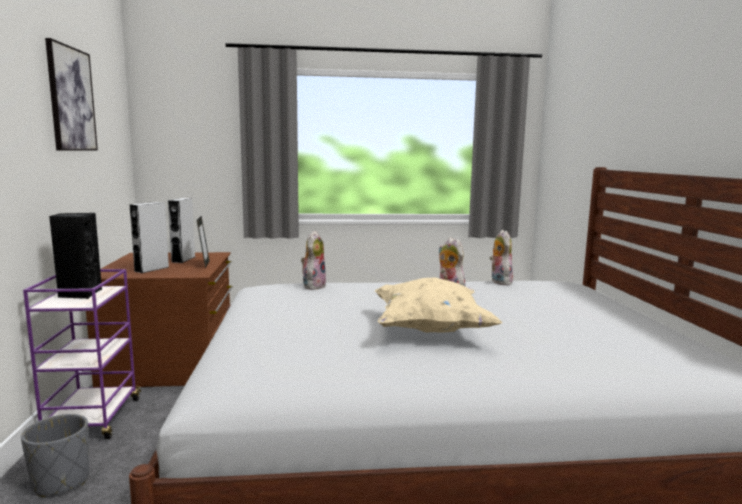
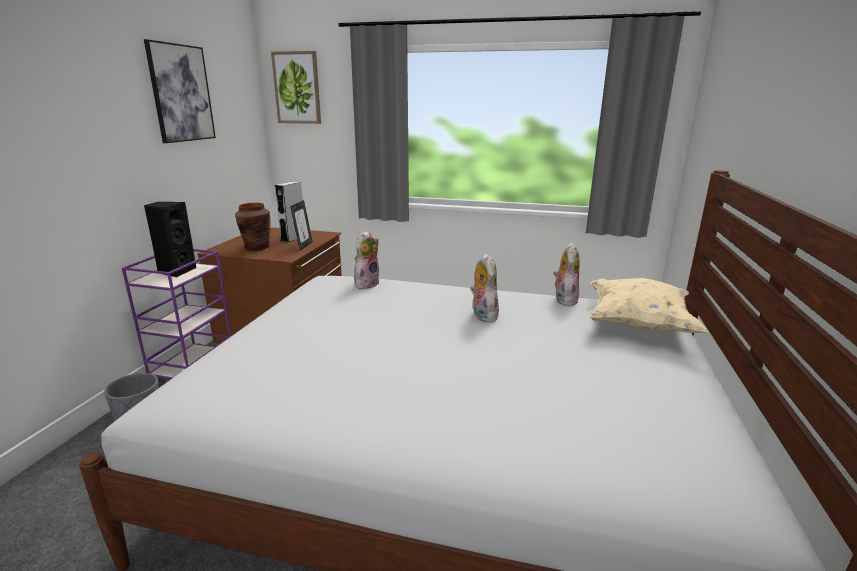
camera: 20 degrees right, 10 degrees up
grey speaker [129,202,169,273] -> brown vase [235,203,270,251]
beige pillow [375,278,502,333] -> beige pillow moved to [588,278,708,333]
none -> picture [271,51,321,124]

